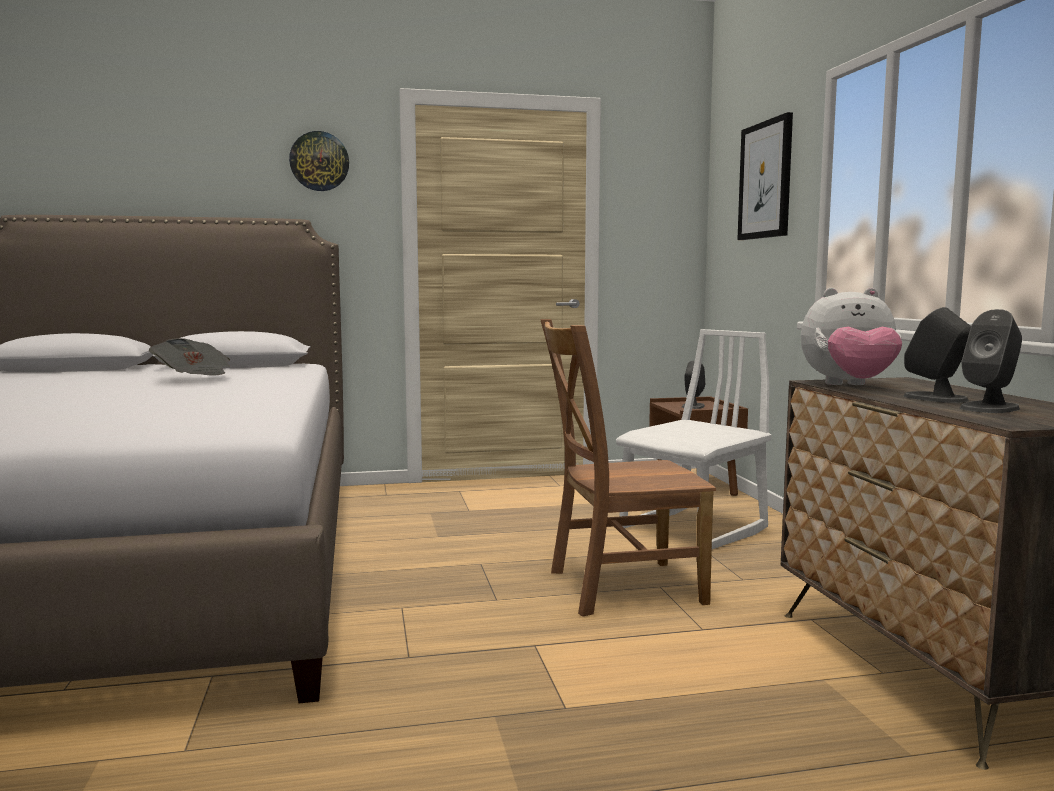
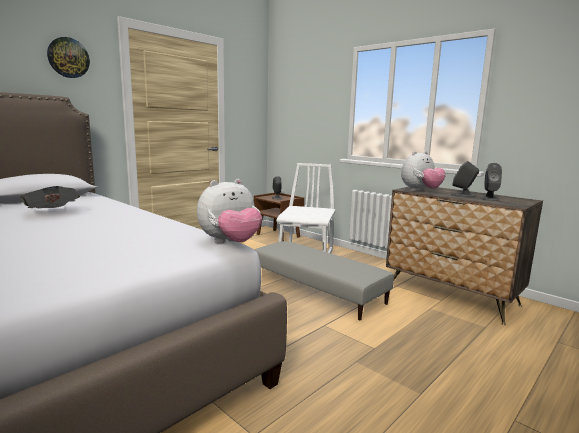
camera: 35 degrees left, 5 degrees up
brown chair [540,319,716,617] -> grey ottoman [255,241,394,320]
picture [737,112,793,240] -> none
none -> plush toy [197,179,262,244]

